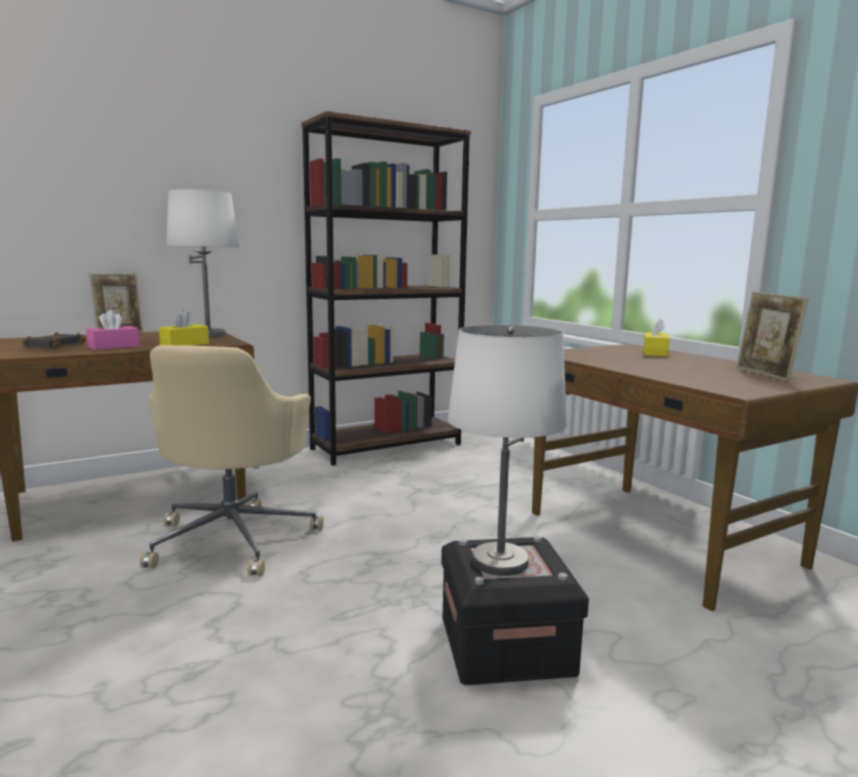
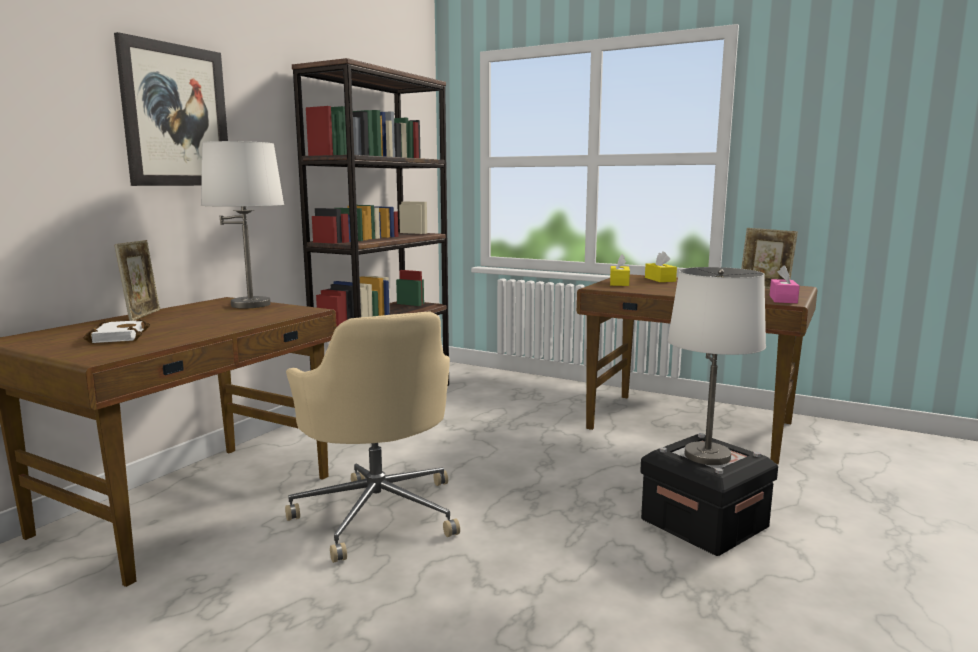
camera: 30 degrees left, 0 degrees up
black book [22,332,86,349] -> white book [84,318,150,344]
pink tissue box [86,310,140,350] -> pink tissue box moved to [770,265,800,303]
yellow tissue box [159,309,209,346] -> yellow tissue box moved to [610,254,630,286]
none -> picture [114,32,228,186]

